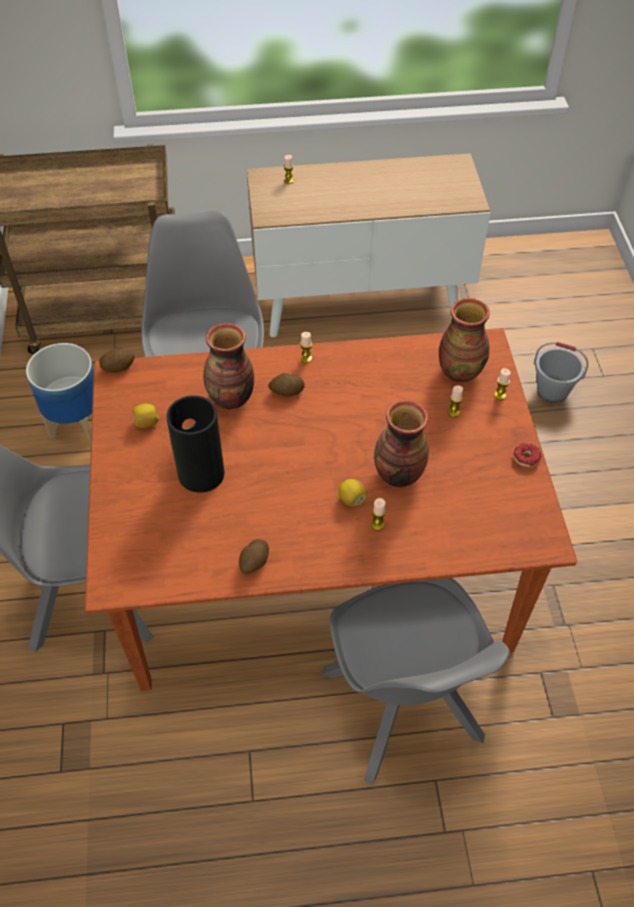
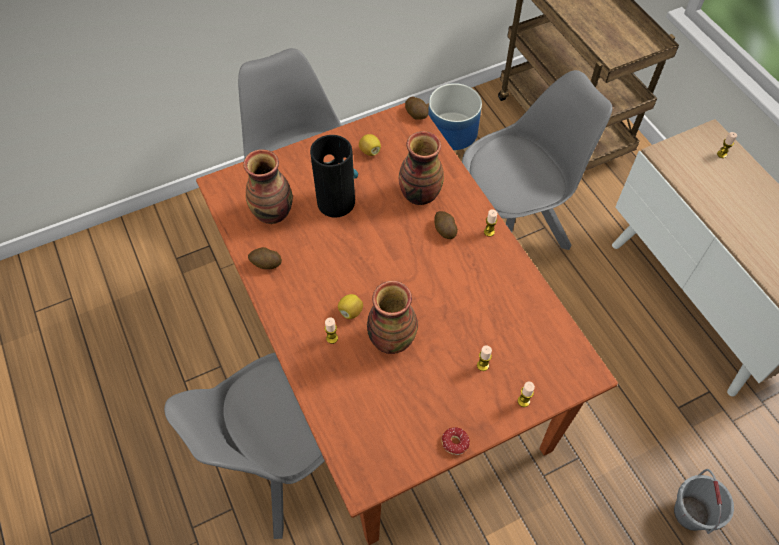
camera: 70 degrees right, 5 degrees up
vase [439,298,490,382] -> vase moved to [243,149,293,224]

